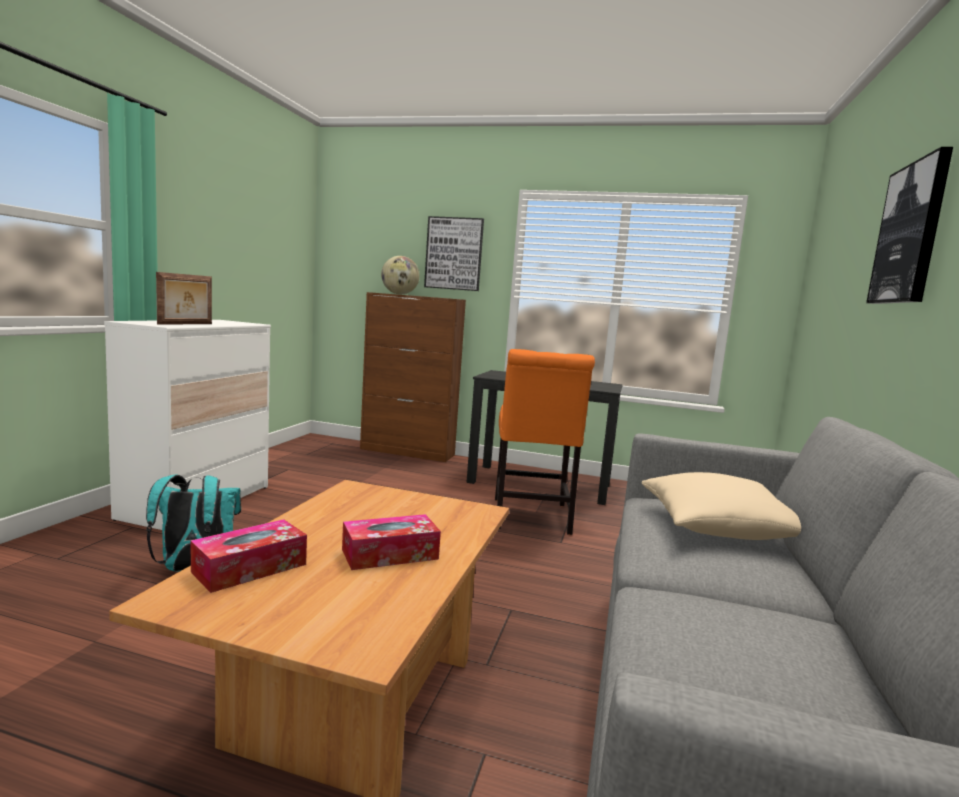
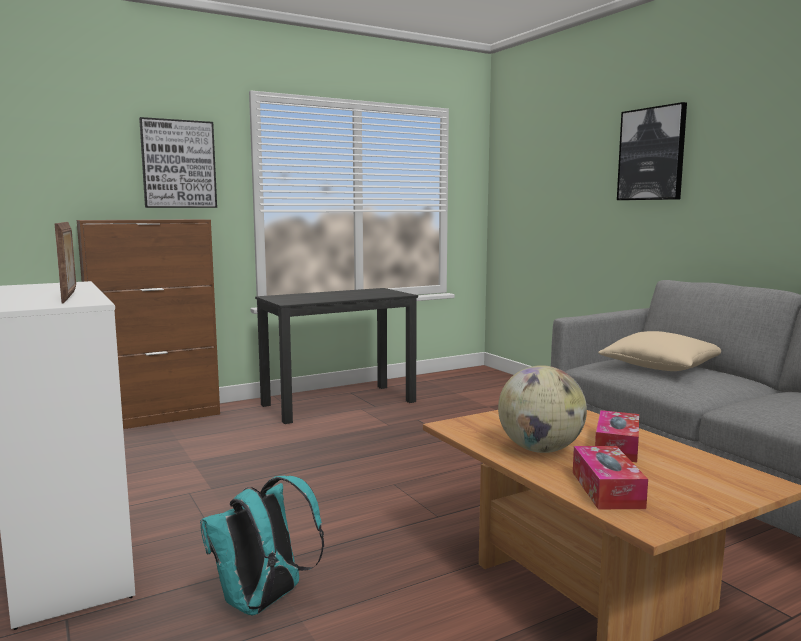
camera: 45 degrees left, 0 degrees up
globe [381,256,420,294] -> globe moved to [498,365,587,453]
orange chair [495,349,595,535] -> none

